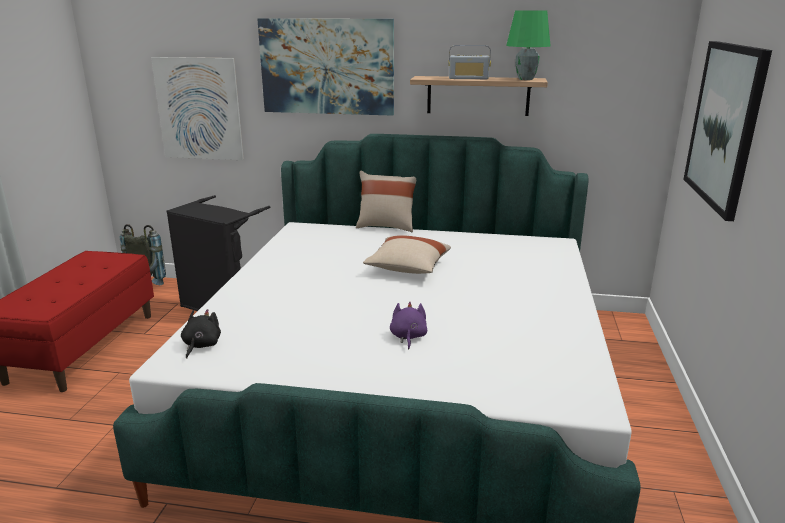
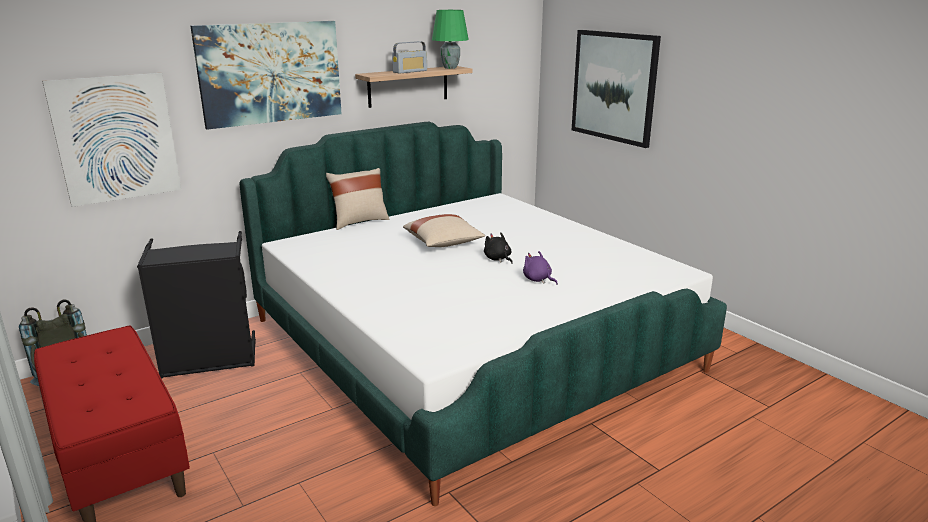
camera: 45 degrees left, 0 degrees up
black plush toy [181,309,221,359] -> black plush toy moved to [484,232,513,264]

